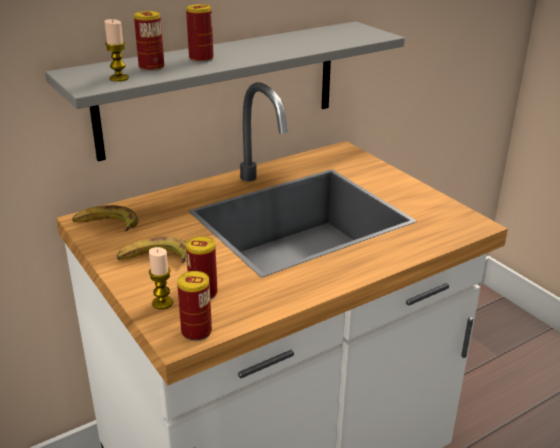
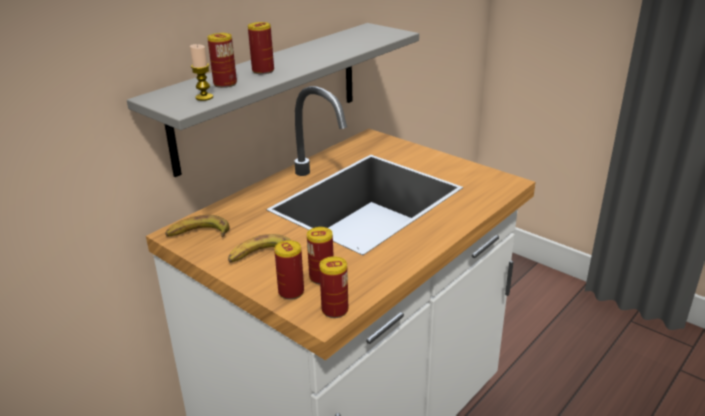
camera: 15 degrees left, 0 degrees up
candle [149,247,173,309] -> can [274,240,304,300]

